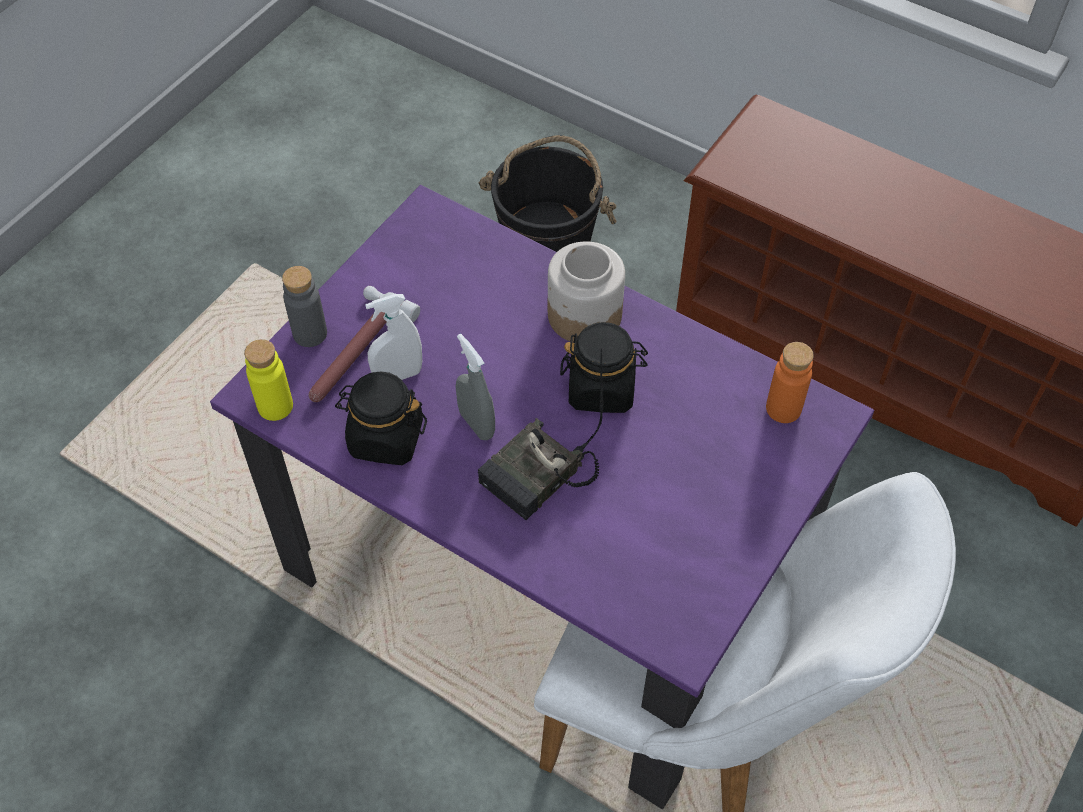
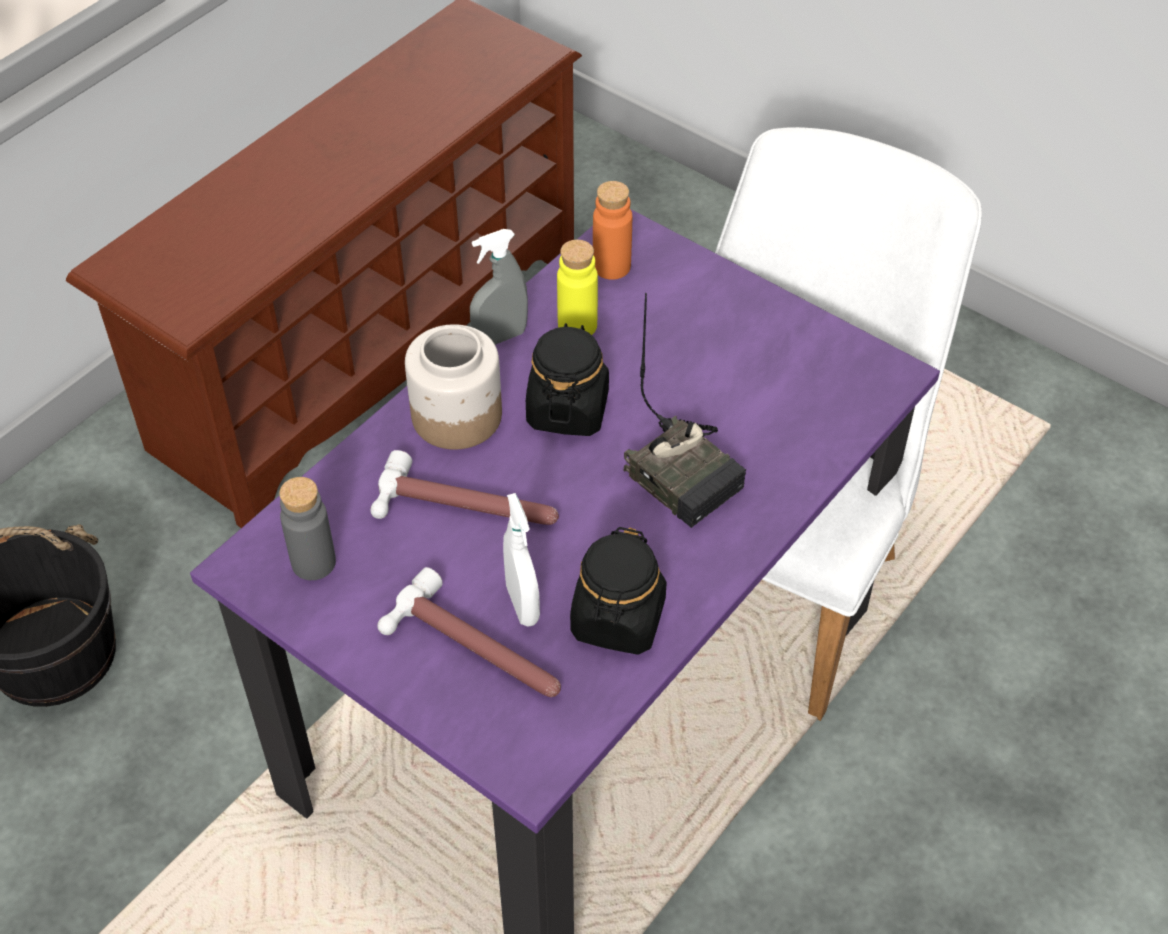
camera: 85 degrees left, 5 degrees down
yellow bottle [244,339,293,421] -> yellow bottle moved to [557,240,598,335]
grey bottle [282,266,327,347] -> grey bottle moved to [279,477,336,580]
grey spray bottle [456,334,495,440] -> grey spray bottle moved to [470,229,528,345]
none -> hammer [370,450,559,525]

